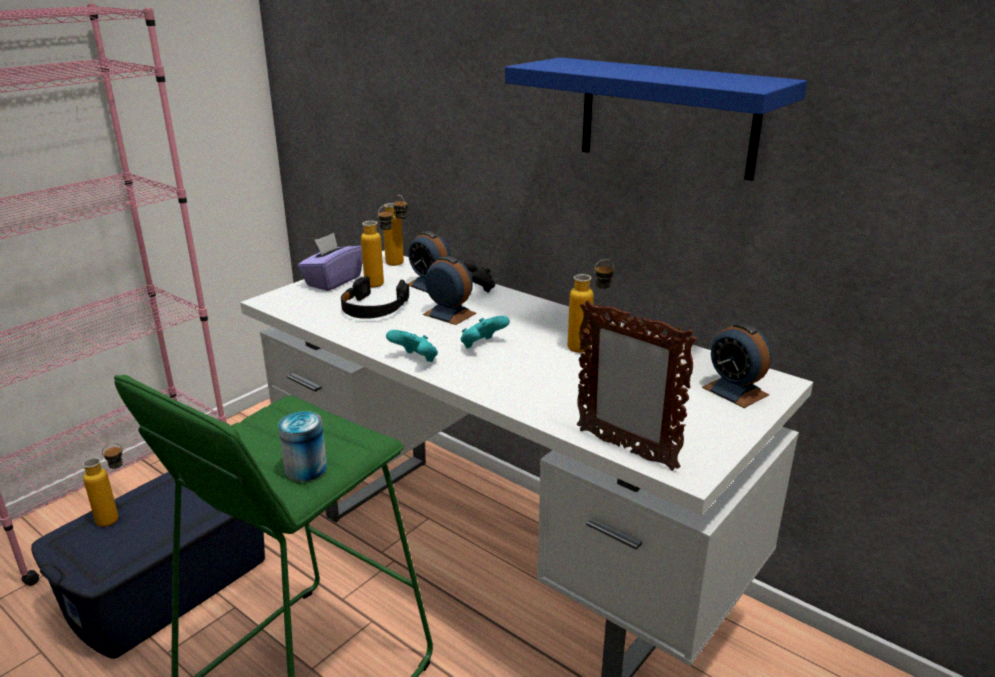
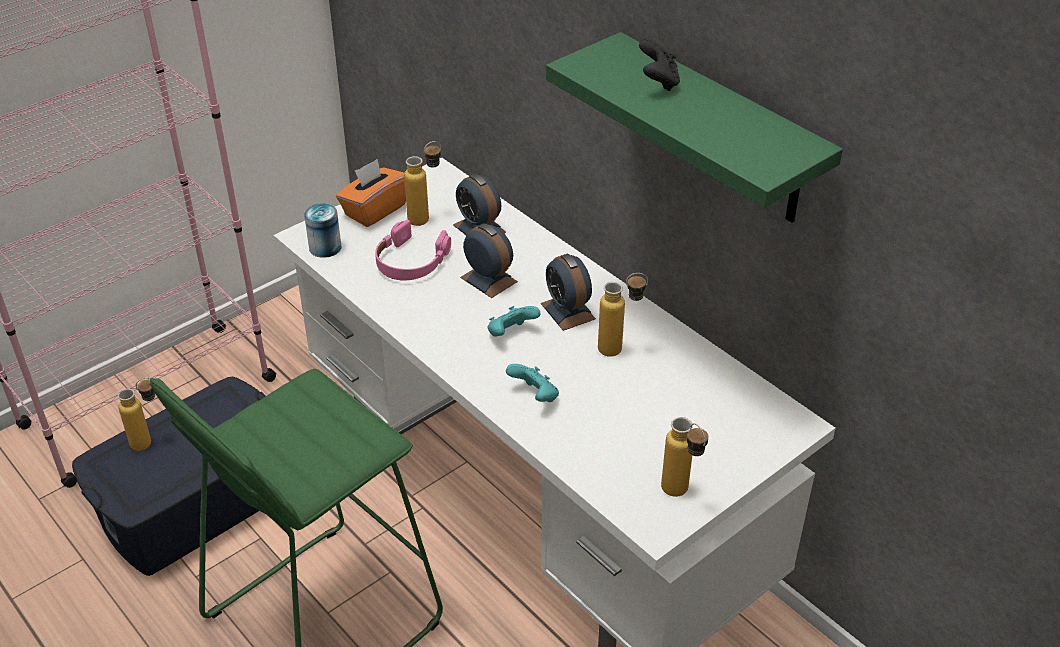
camera: 10 degrees right, 15 degrees up
can [278,411,327,482] -> can moved to [304,203,342,258]
purple tissue box [298,233,363,291] -> orange tissue box [336,159,406,227]
black headphones [341,276,409,319] -> pink headphones [375,220,451,280]
bottle [383,195,408,266] -> bottle moved to [661,417,709,497]
turquoise game controller [386,330,438,362] -> turquoise game controller moved to [506,364,559,402]
black game controller [464,260,495,293] -> black game controller moved to [639,39,680,91]
blue shelf [505,57,807,181] -> green shelf [546,32,843,223]
picture frame [577,300,697,471] -> none
alarm clock [702,322,772,408] -> alarm clock moved to [541,254,596,331]

